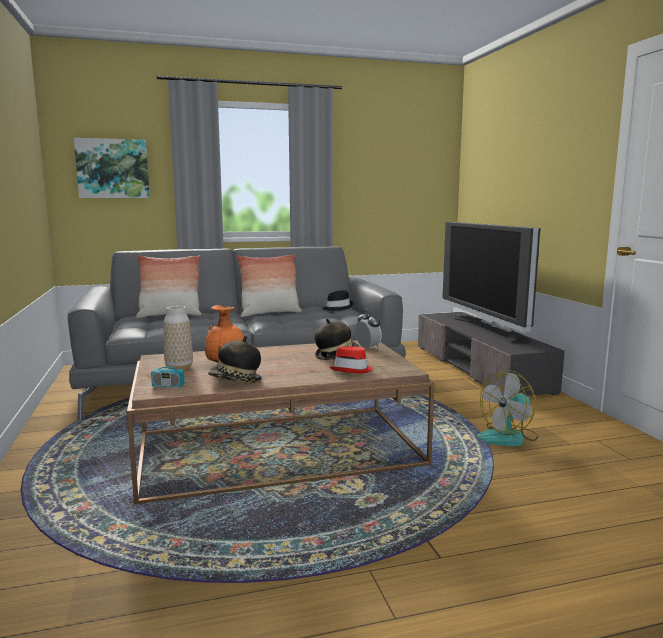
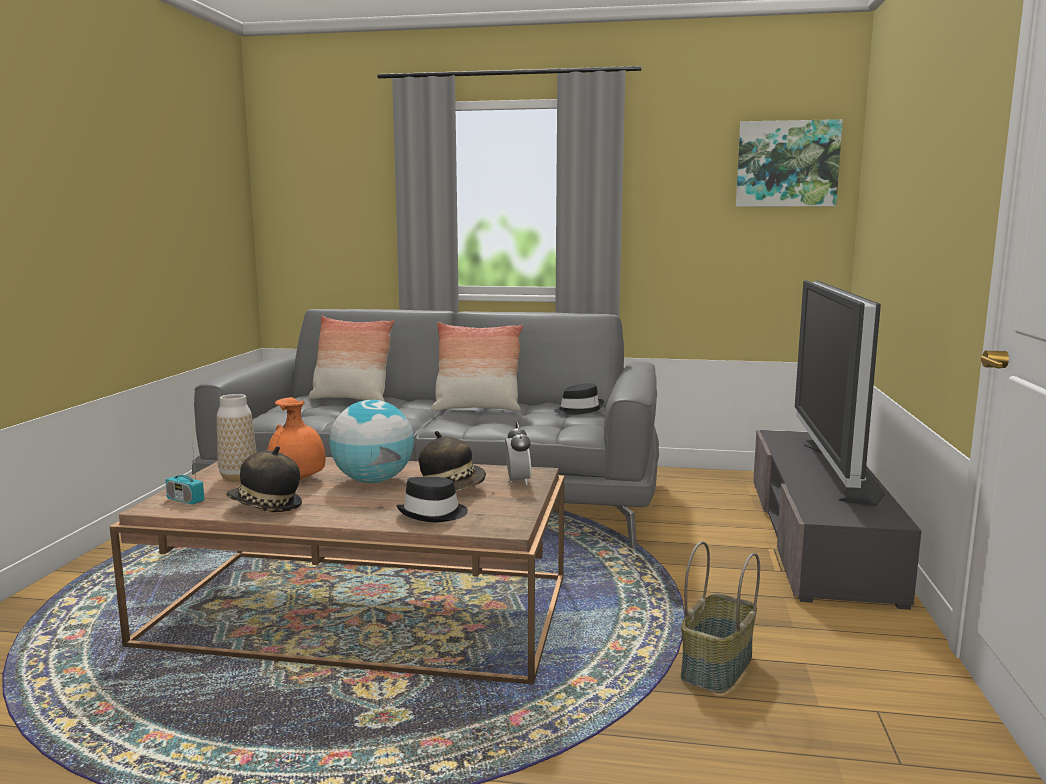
camera: 25 degrees right, 0 degrees up
picture [74,138,150,198] -> picture moved to [736,119,843,207]
red hat [329,346,373,373] -> black hat [396,477,468,522]
fan [477,370,538,446] -> basket [681,541,760,693]
none -> globe [329,400,414,483]

